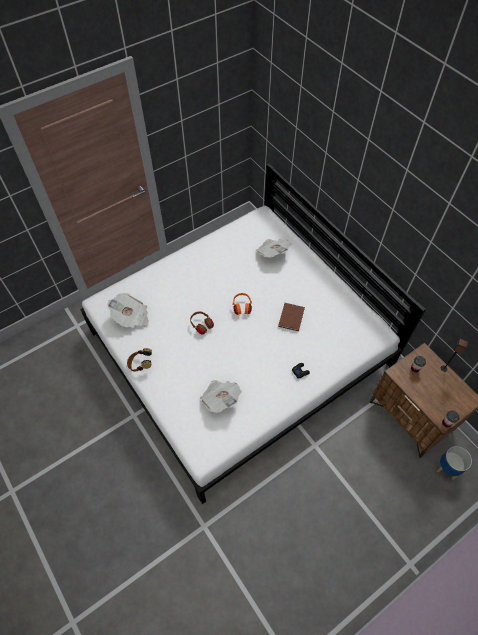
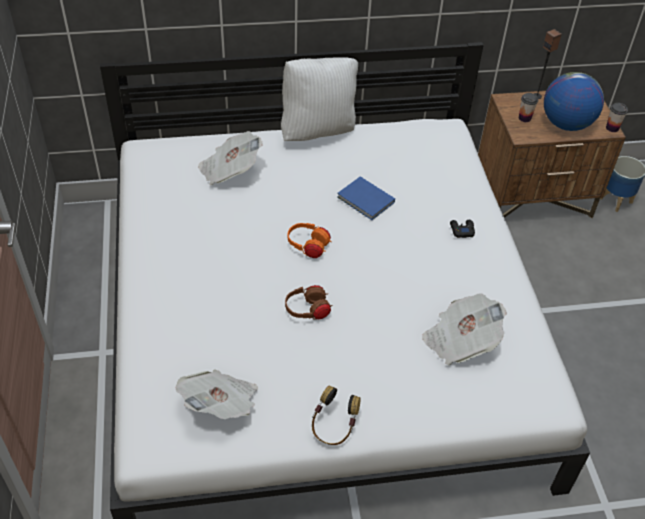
camera: 65 degrees left, 10 degrees down
brown book [278,303,305,331] -> blue book [337,176,395,220]
none -> white pillow [281,57,358,141]
none -> globe [544,72,604,131]

